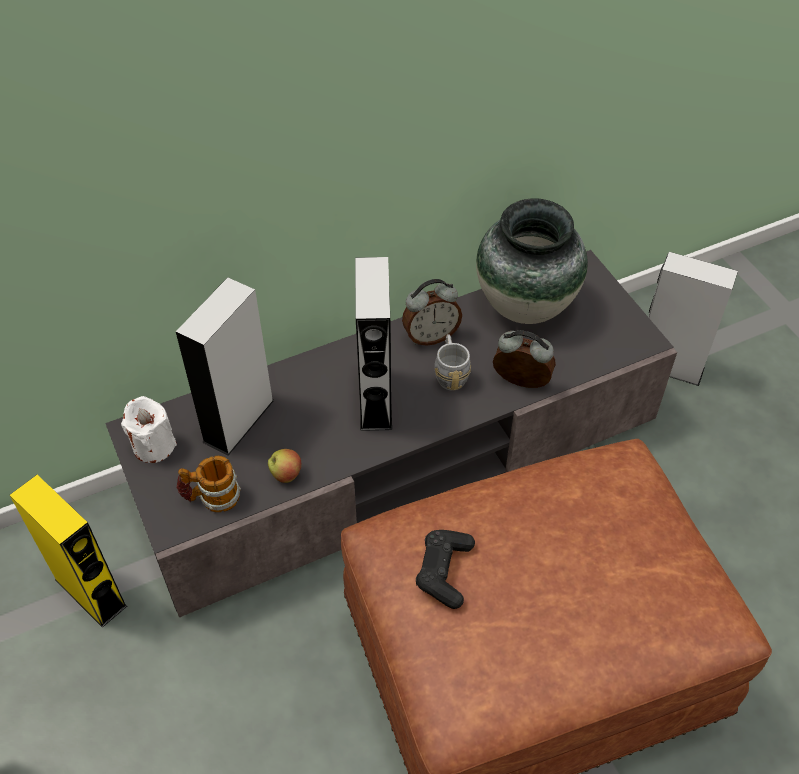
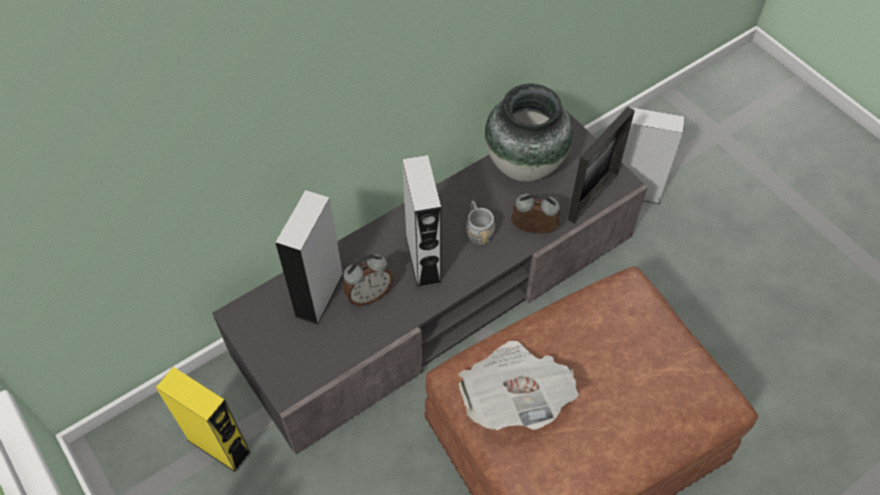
camera: 10 degrees left, 5 degrees up
white candle [121,396,177,463] -> none
mug [177,456,241,512] -> none
apple [268,449,302,483] -> none
alarm clock [402,279,462,346] -> alarm clock moved to [343,254,393,306]
black game controller [416,530,475,609] -> newspaper [458,341,579,430]
none -> picture frame [568,107,635,223]

